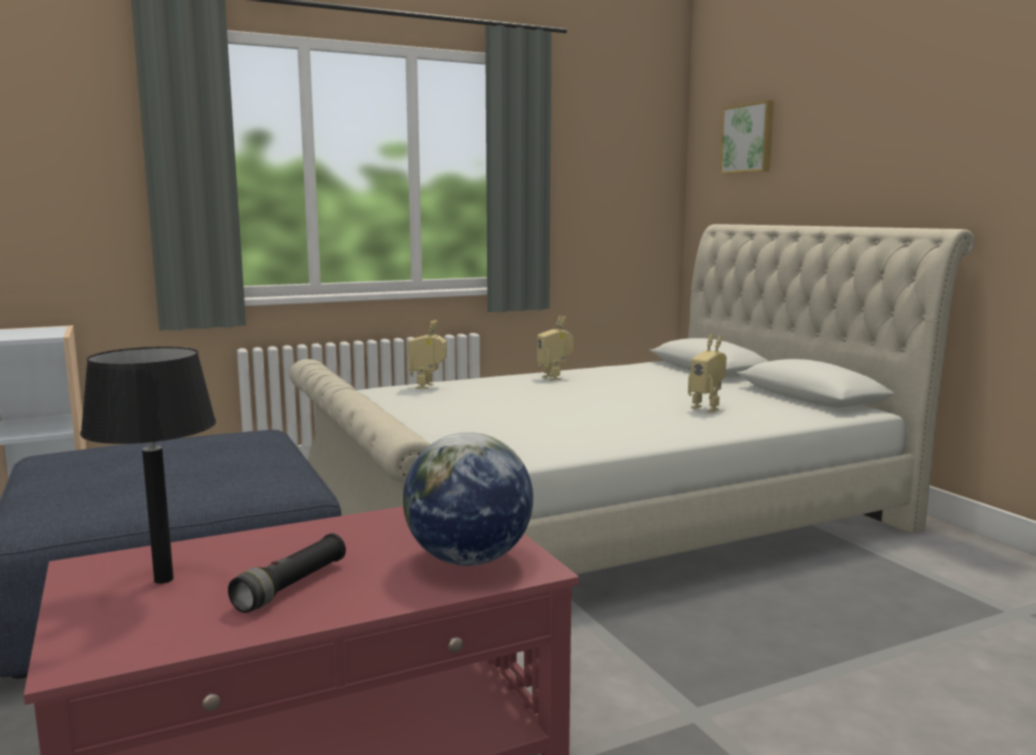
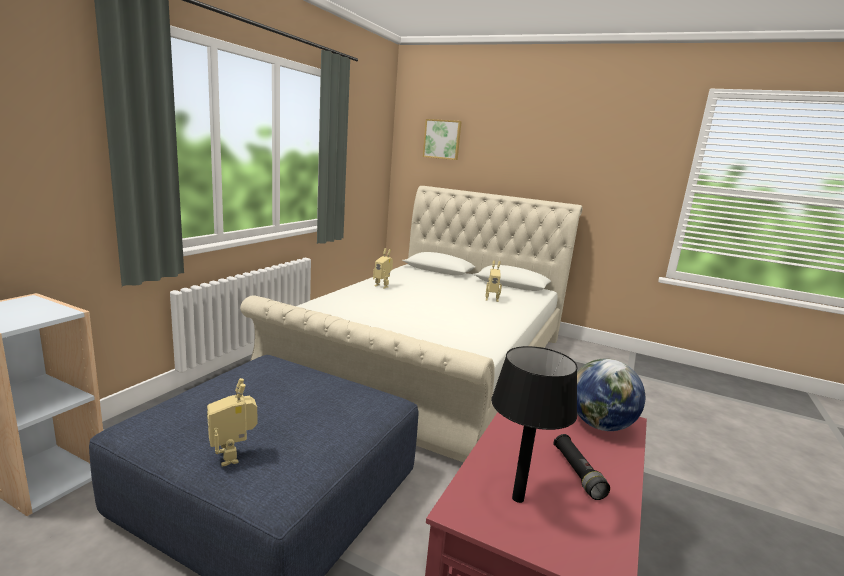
camera: 40 degrees left, 5 degrees up
toy robot [408,320,447,389] -> toy robot moved to [207,378,258,467]

